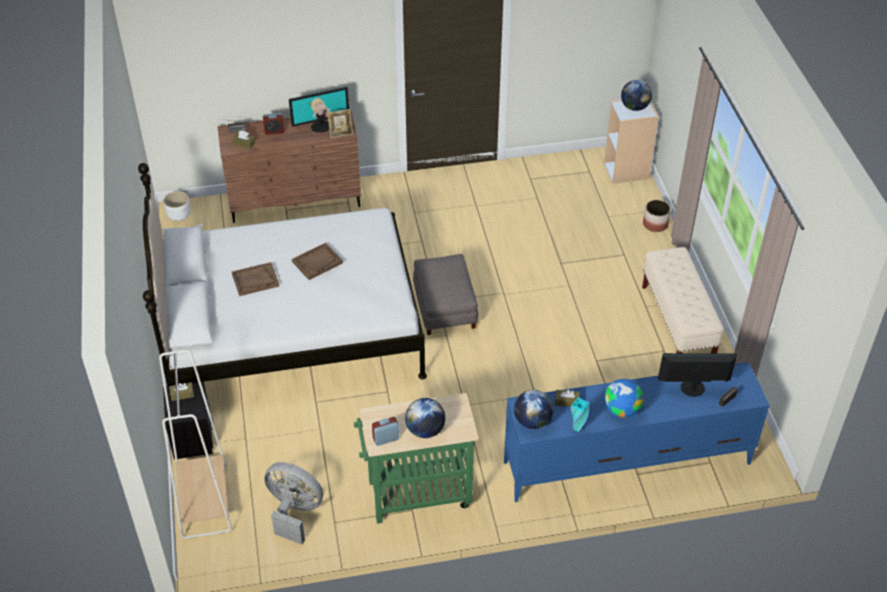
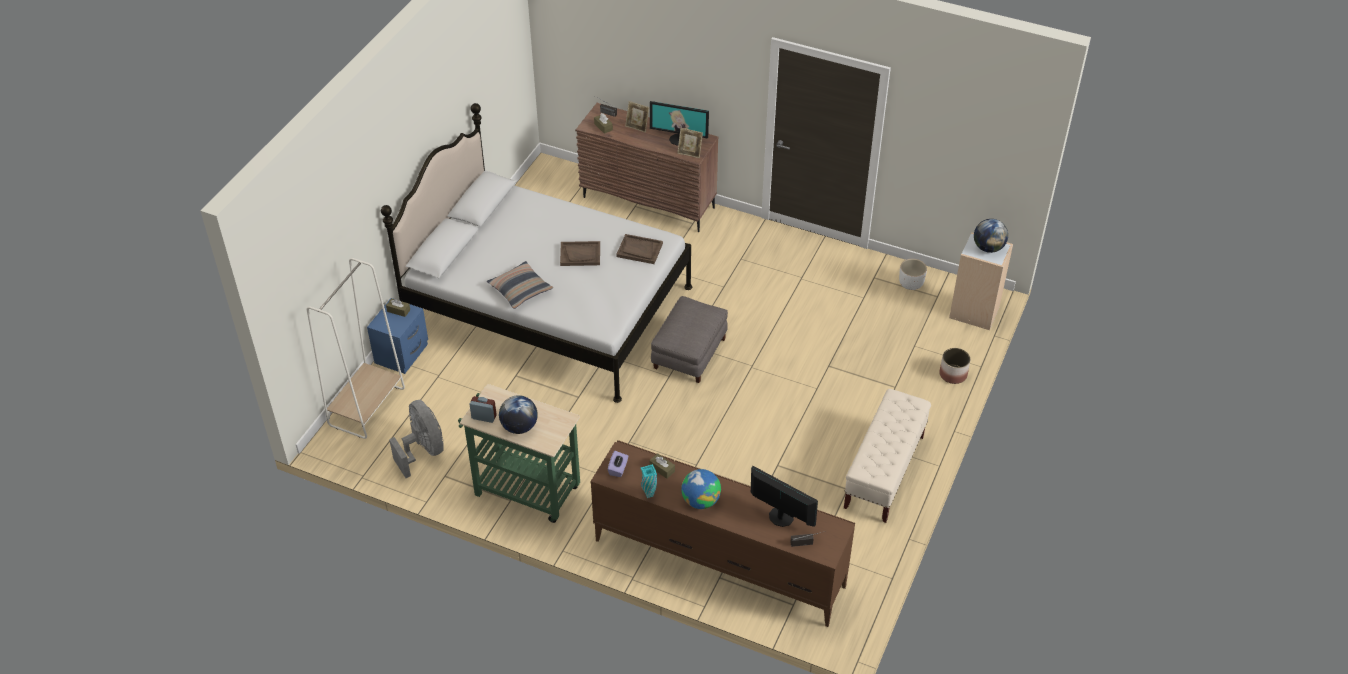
camera: 35 degrees right, 0 degrees up
white planter [163,191,190,221] -> white planter moved to [899,259,927,290]
black nightstand [163,381,214,459] -> blue nightstand [367,298,428,374]
brown tray [232,262,279,296] -> brown tray moved to [616,234,663,264]
alarm clock [263,113,284,135] -> picture frame [625,101,650,133]
blue cabinet [504,362,770,502] -> brown cabinet [591,440,855,627]
globe [514,390,553,429] -> purple tissue box [608,451,628,477]
none -> pillow [487,261,553,309]

